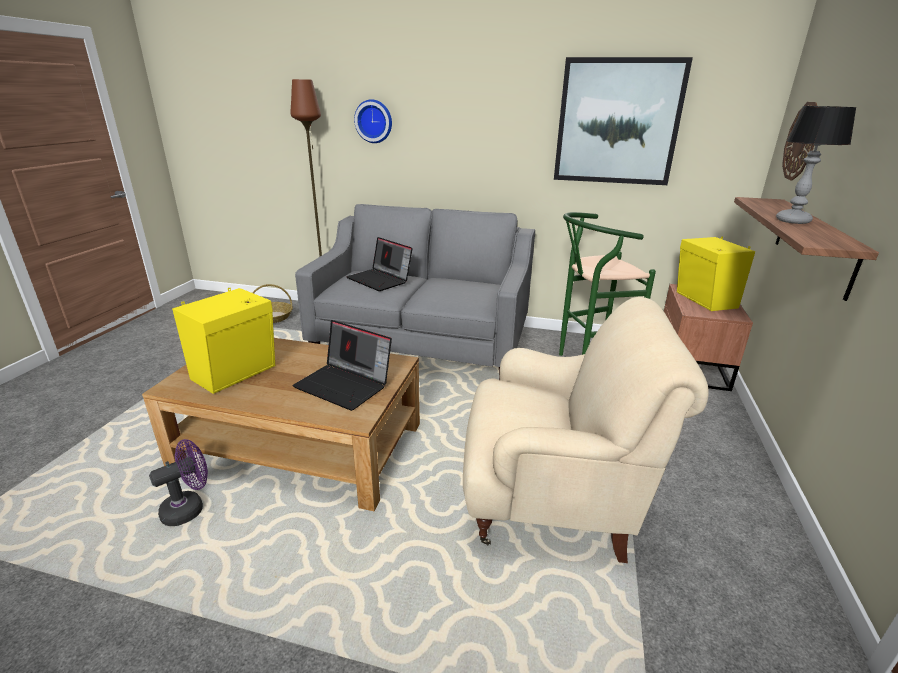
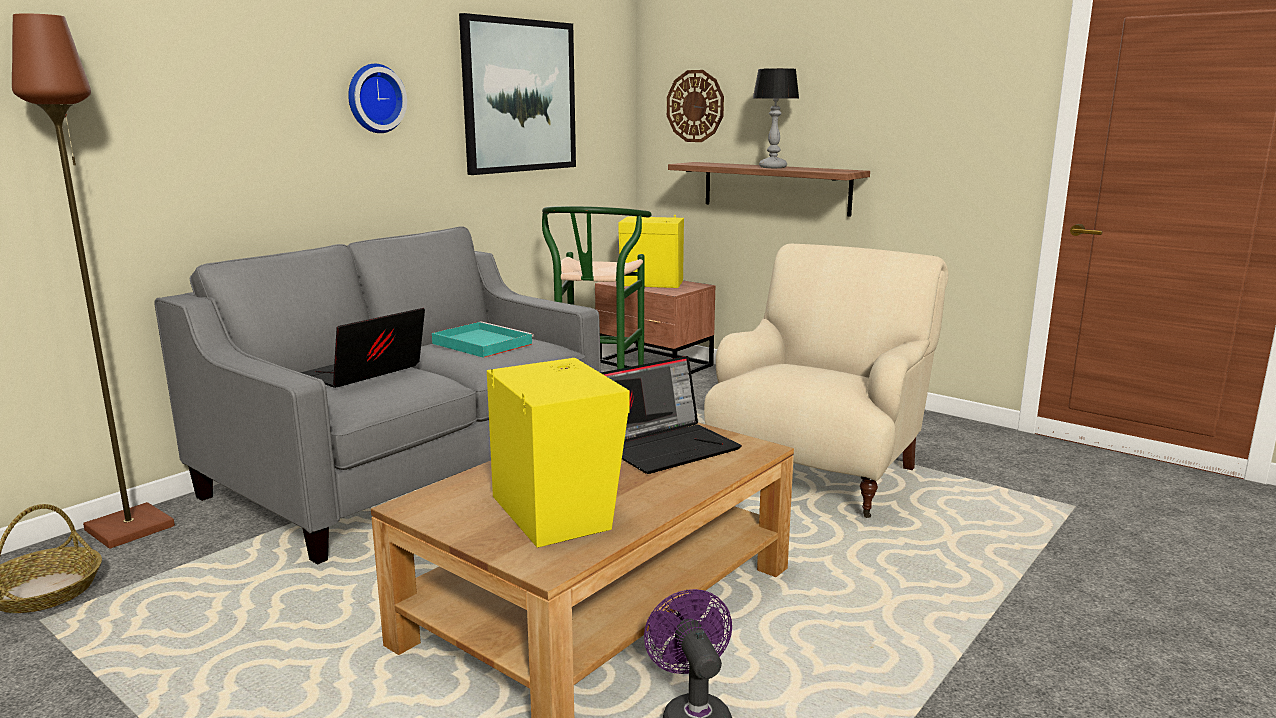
camera: 65 degrees left, 10 degrees down
laptop [346,237,413,291] -> laptop turned 150 degrees clockwise [301,308,425,388]
wall clock [354,99,392,143] -> wall clock moved to [348,64,407,133]
none -> turquoise tray [432,321,534,358]

